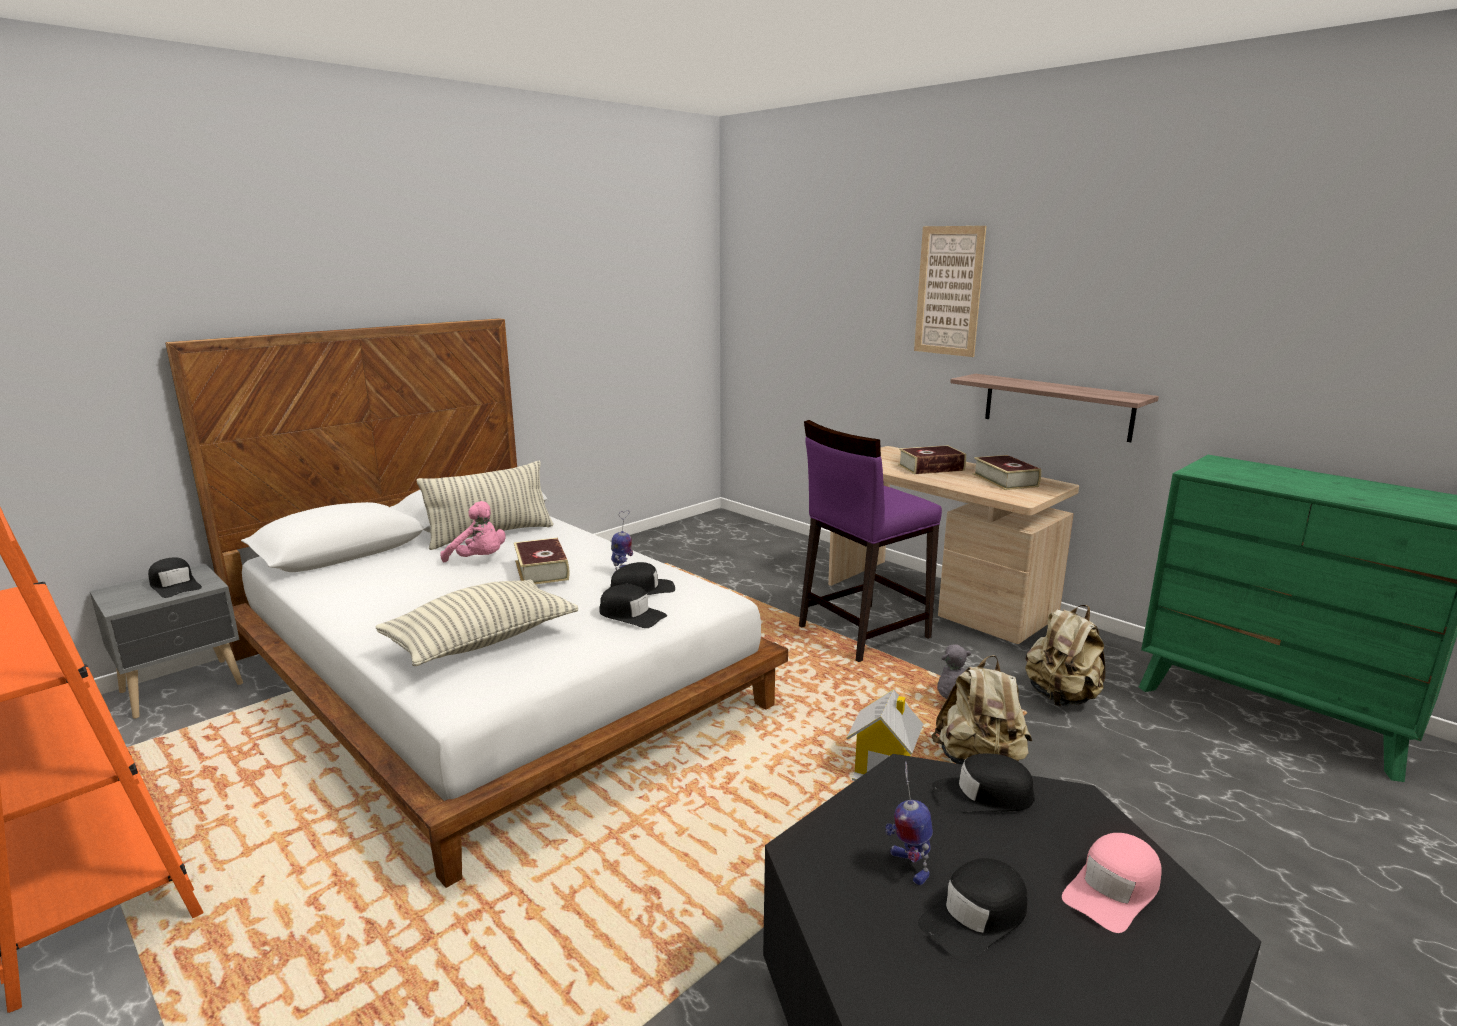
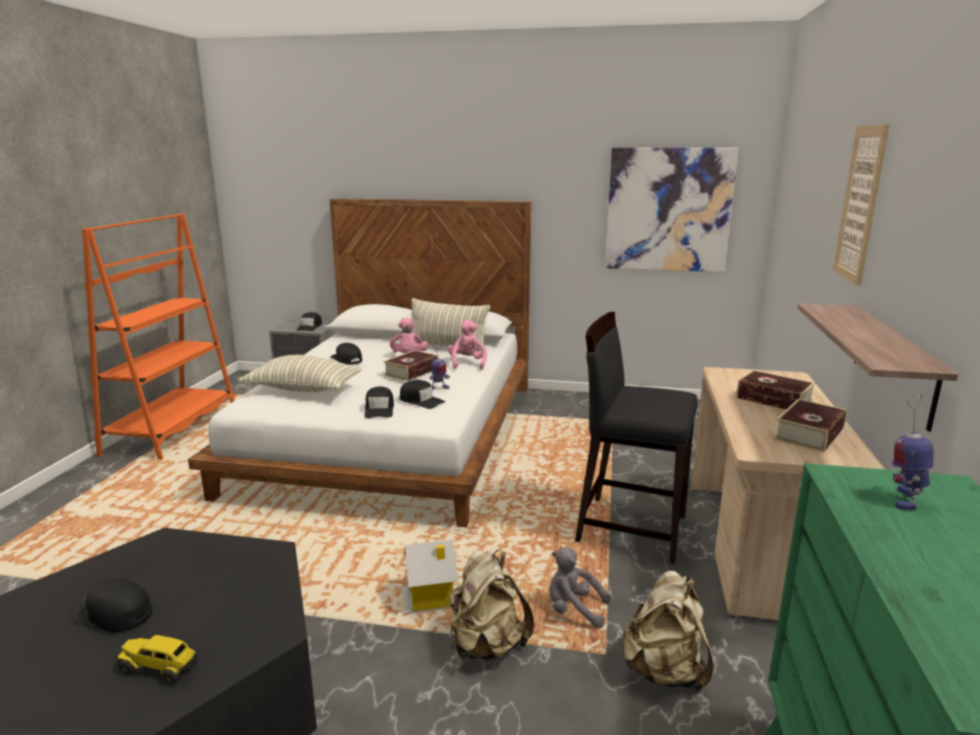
camera: 55 degrees right, 0 degrees up
purple stool [799,420,942,662] -> black stool [575,312,698,564]
toy robot [885,761,933,885] -> toy robot moved to [892,393,934,510]
black cap [932,754,1035,814] -> black cap moved to [330,343,362,365]
pink cap [1062,833,1162,933] -> toy truck [116,635,198,685]
none -> pink plush toy [448,319,487,370]
none -> picture [605,148,739,272]

